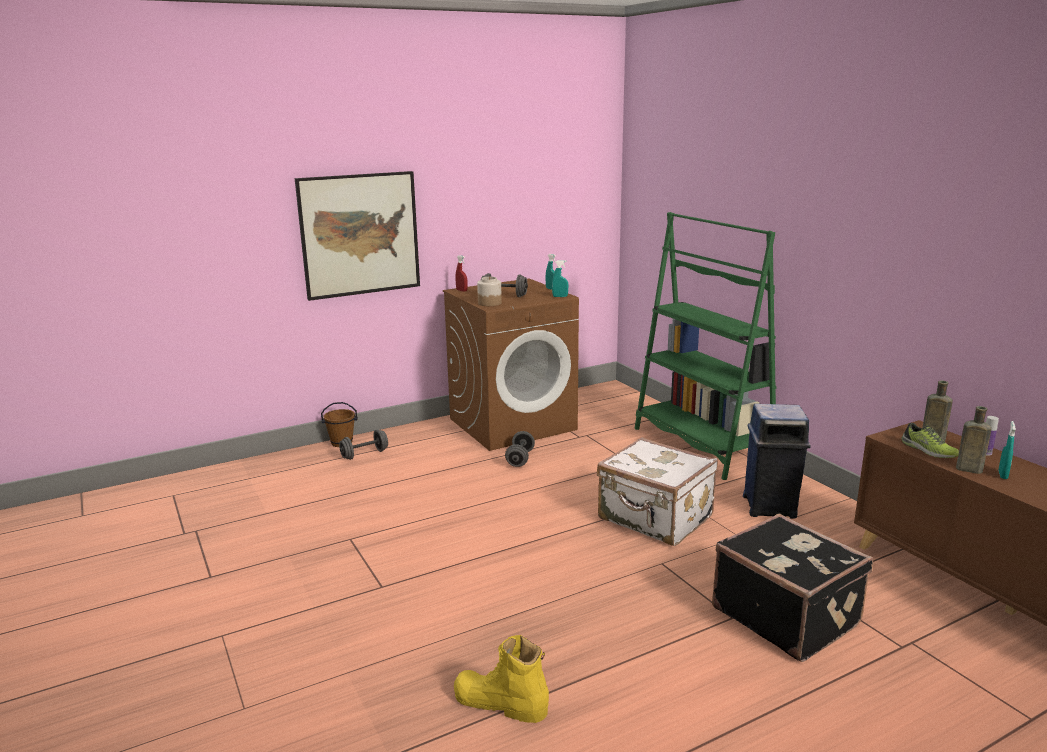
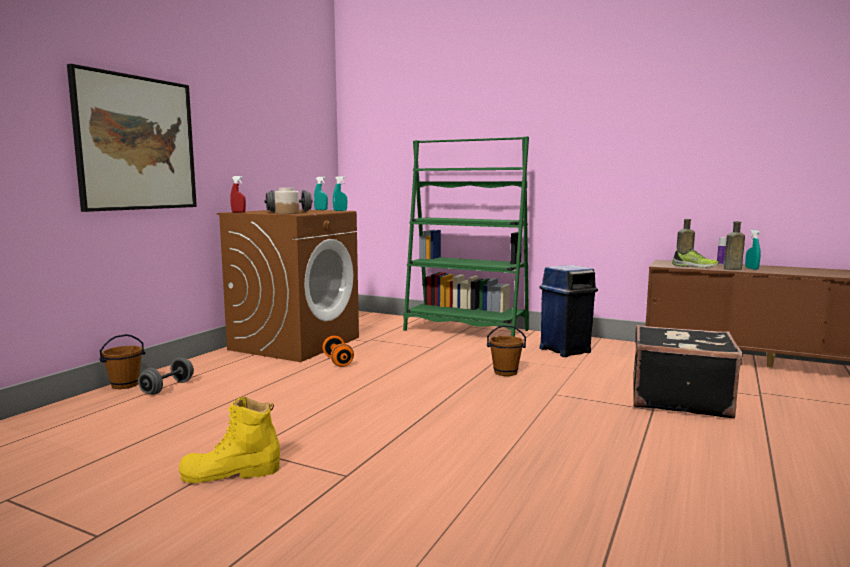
camera: 35 degrees left, 10 degrees down
yellow boot [454,635,549,723] -> yellow boot moved to [179,397,280,483]
grey dumbbell [505,431,535,467] -> orange dumbbell [322,336,354,367]
white suitcase [597,437,718,546] -> brown bucket [487,325,526,376]

